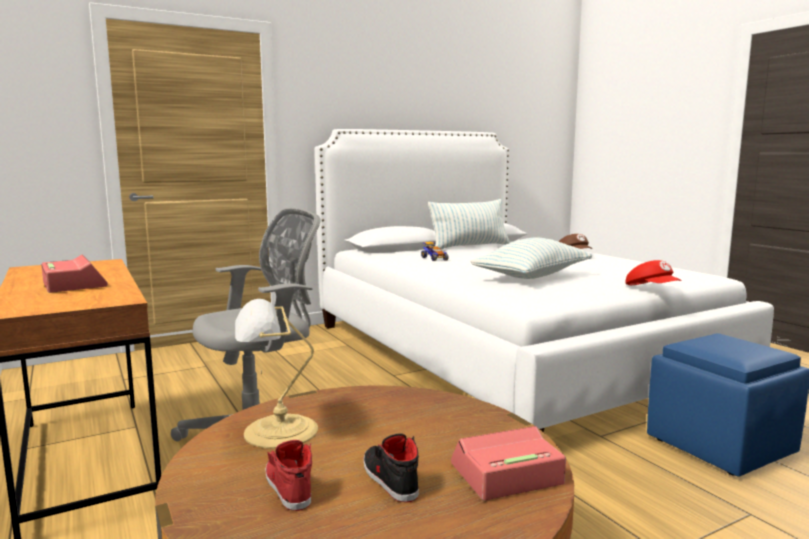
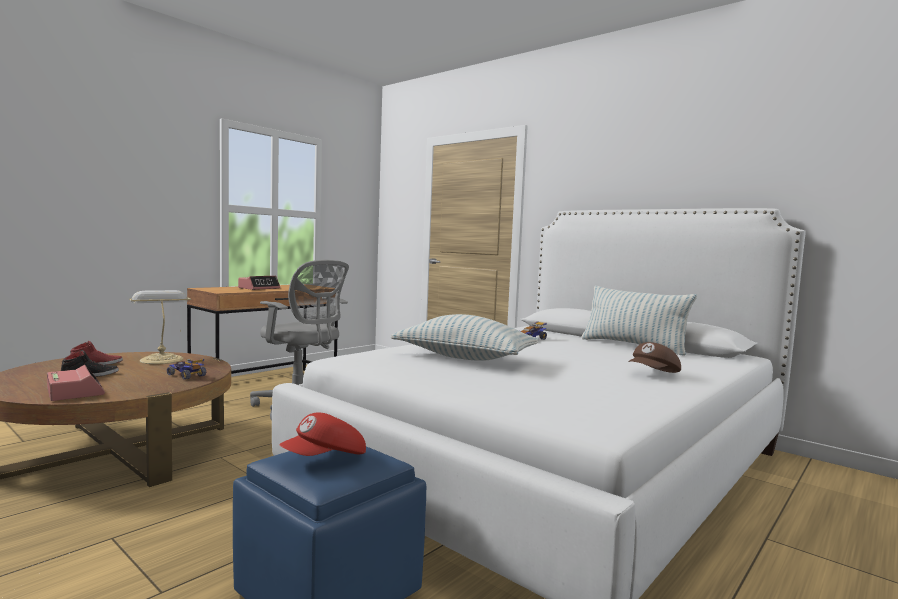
camera: 70 degrees right, 5 degrees down
red cap [625,260,682,285] -> red cap moved to [279,412,366,456]
none -> toy car [167,359,206,380]

